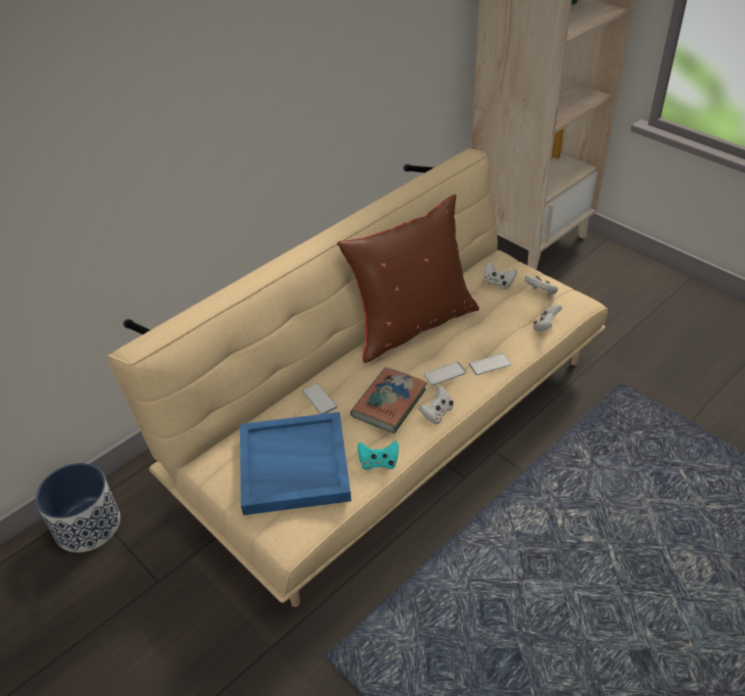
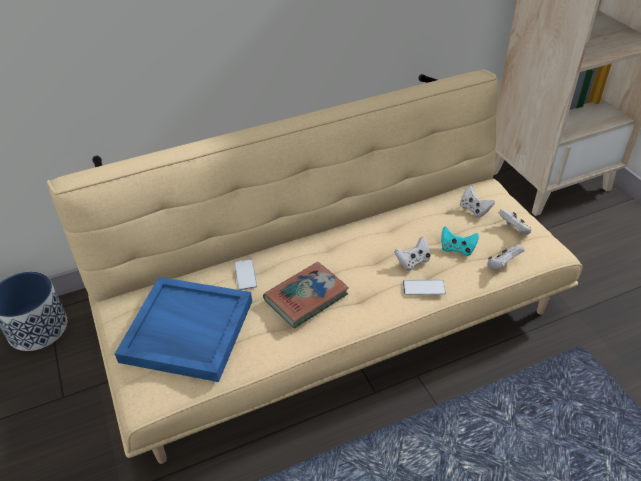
camera: 20 degrees right, 0 degrees up
brown pillow [337,194,479,363] -> none
turquoise game controller [357,441,399,470] -> turquoise game controller moved to [441,227,479,256]
white game controller [419,385,454,424] -> white game controller moved to [394,237,430,271]
phone [424,362,466,386] -> none

